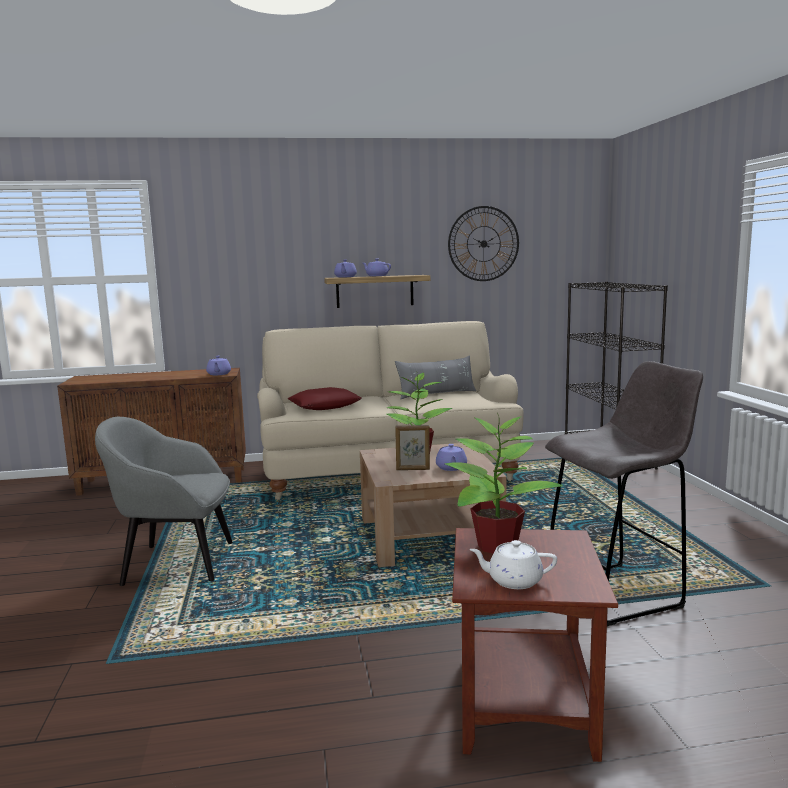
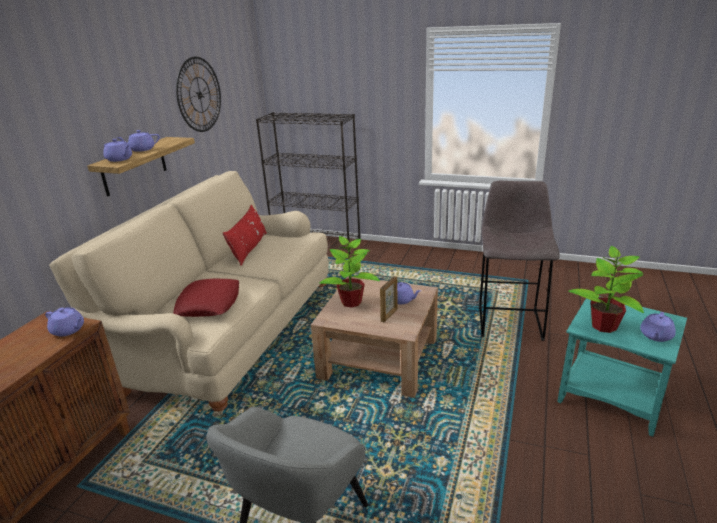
camera: 60 degrees left, 15 degrees up
grey pillow [395,355,476,399] -> red pillow [222,205,267,266]
brown side table [452,528,618,762] -> turquoise side table [557,296,687,437]
white teapot [469,540,557,589] -> purple teapot [640,312,676,342]

